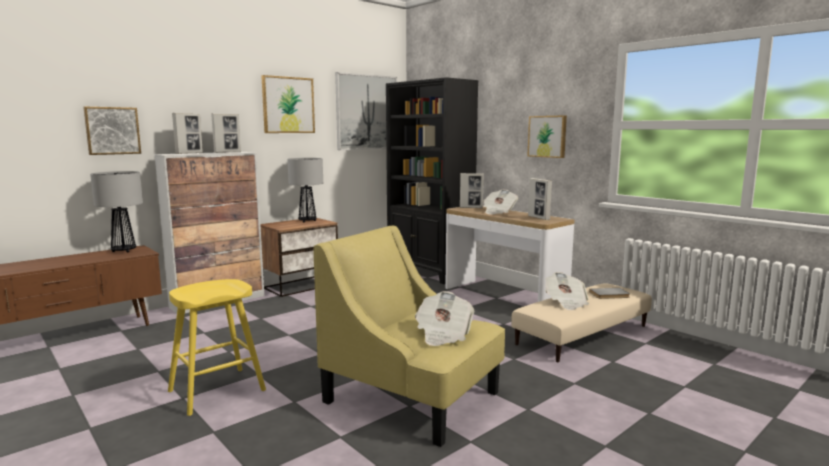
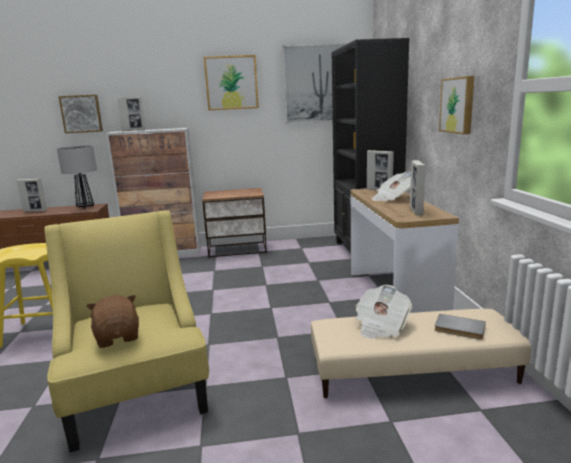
camera: 35 degrees right, 5 degrees up
picture frame [211,114,241,153] -> picture frame moved to [17,179,47,212]
table lamp [287,158,323,222] -> none
newspaper [415,291,475,346] -> brown plush toy [86,295,139,348]

